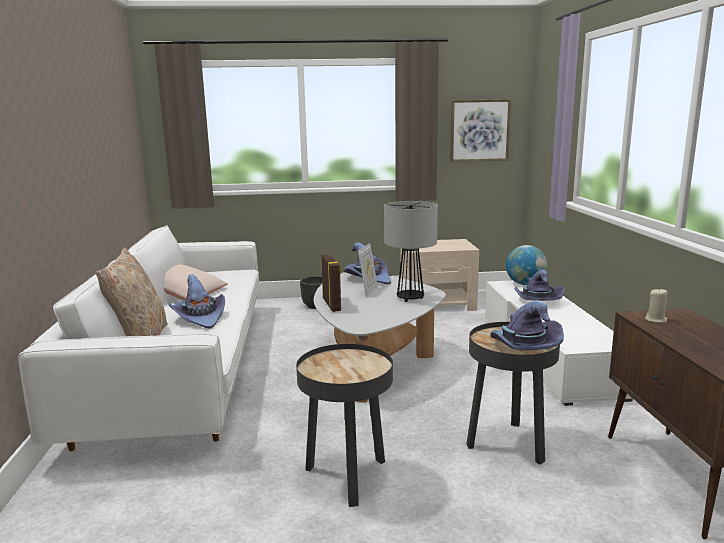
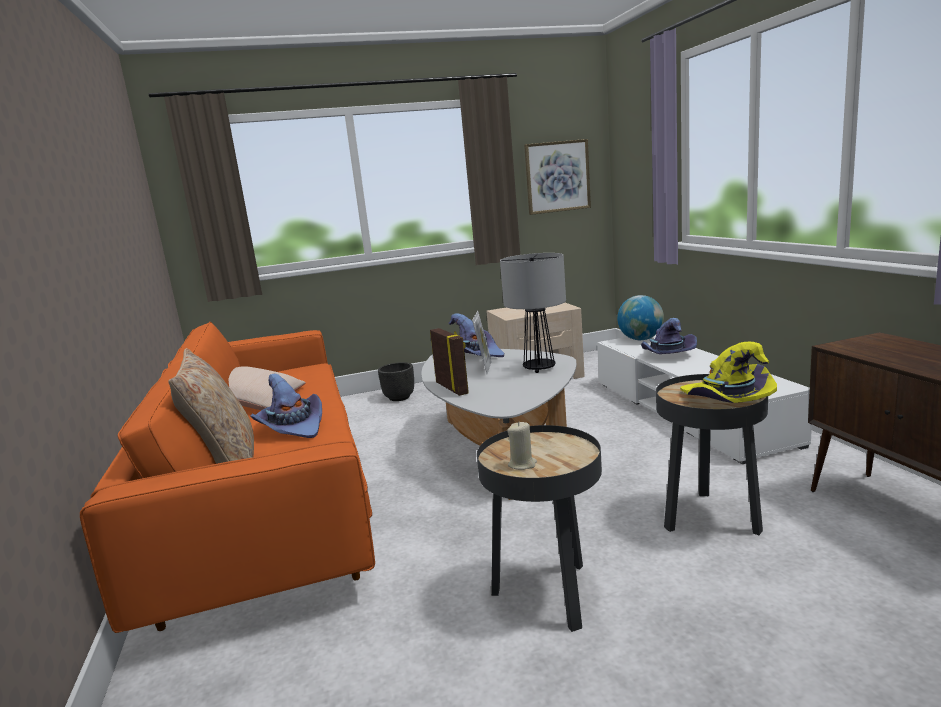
camera: 10 degrees left, 0 degrees up
white sofa [18,225,260,451] -> orange sofa [80,322,375,633]
purple hat [490,301,564,350] -> yellow hat [680,342,777,403]
beige candle [645,288,667,323] -> beige candle moved to [507,422,537,470]

